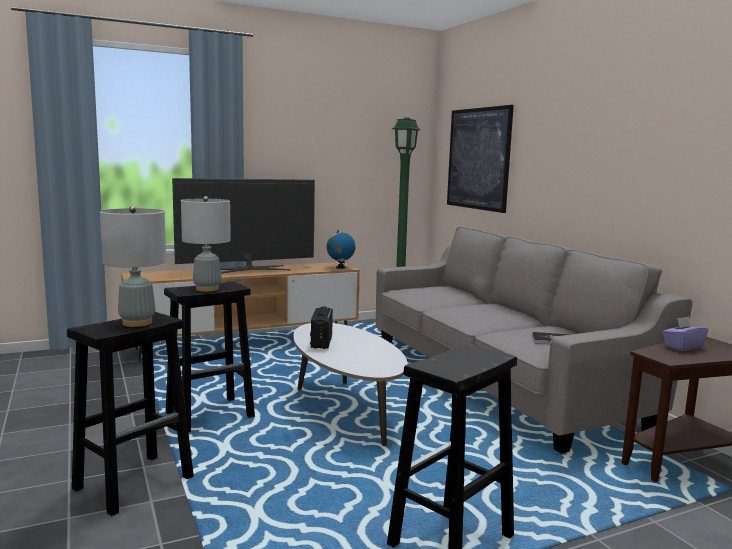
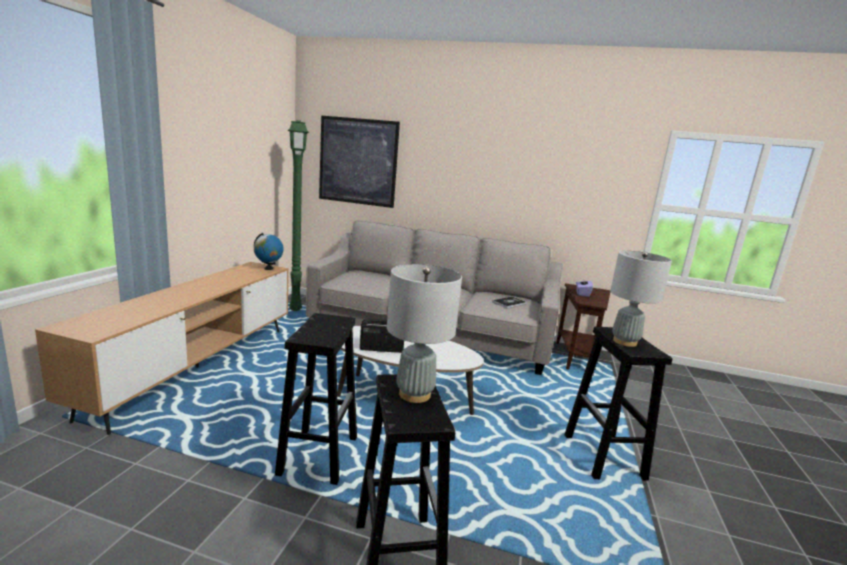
camera: 50 degrees left, 5 degrees up
television [172,178,315,273] -> none
grey table lamp [181,196,231,292] -> grey table lamp moved to [610,251,672,347]
radio [310,306,333,349] -> radio turned 135 degrees clockwise [360,318,404,353]

